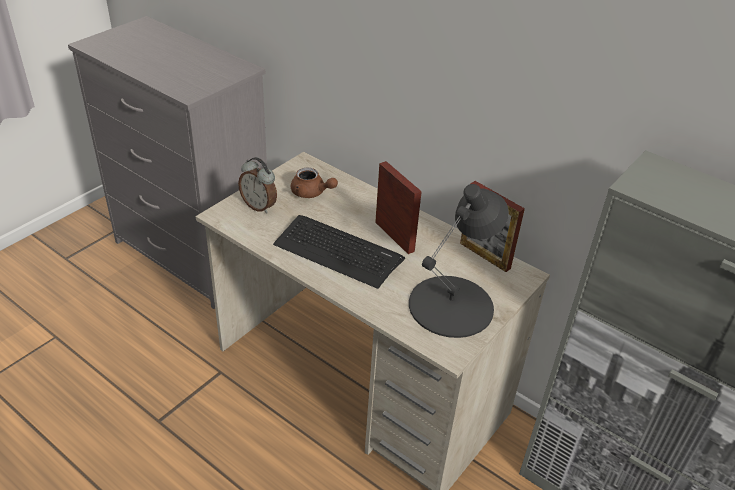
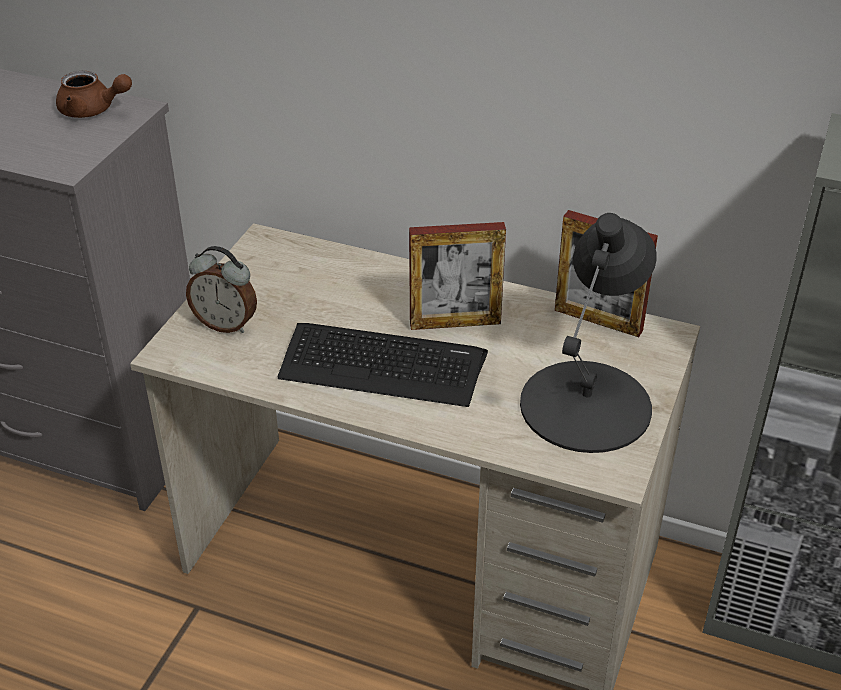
camera: 15 degrees left, 0 degrees up
brown teapot [291,168,338,198] -> brown teapot moved to [56,71,132,118]
picture frame [375,161,422,254] -> picture frame turned 135 degrees clockwise [409,222,506,330]

